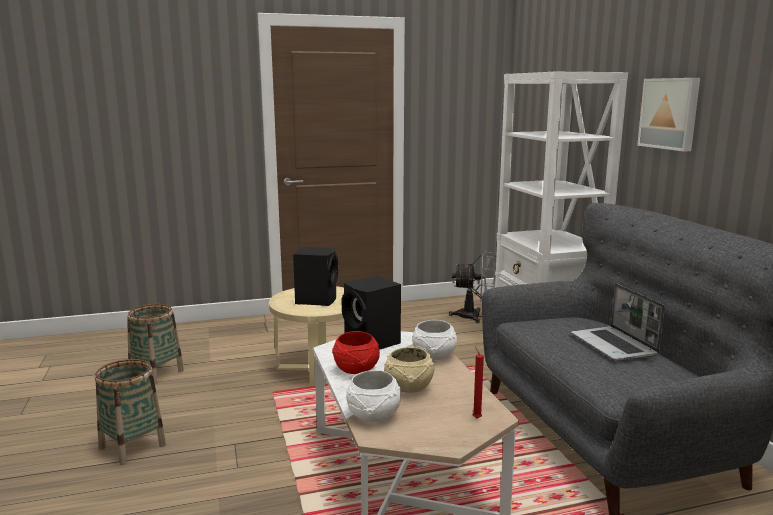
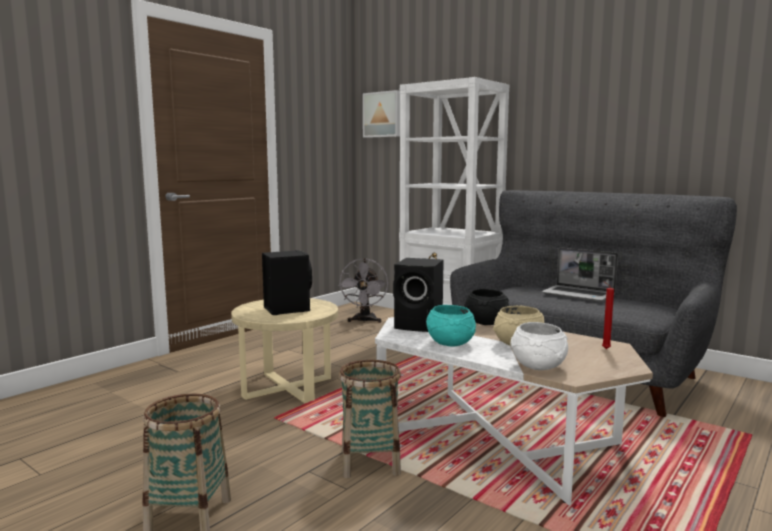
camera: 35 degrees left, 5 degrees down
basket [127,304,184,385] -> basket moved to [339,360,401,478]
red bowl [332,331,380,374] -> turquoise bowl [426,305,476,347]
white bowl [412,320,457,360] -> black bowl [465,289,509,325]
grey fan [449,251,496,323] -> grey fan turned 120 degrees clockwise [339,258,388,323]
picture [637,78,700,152] -> picture moved to [363,90,400,138]

